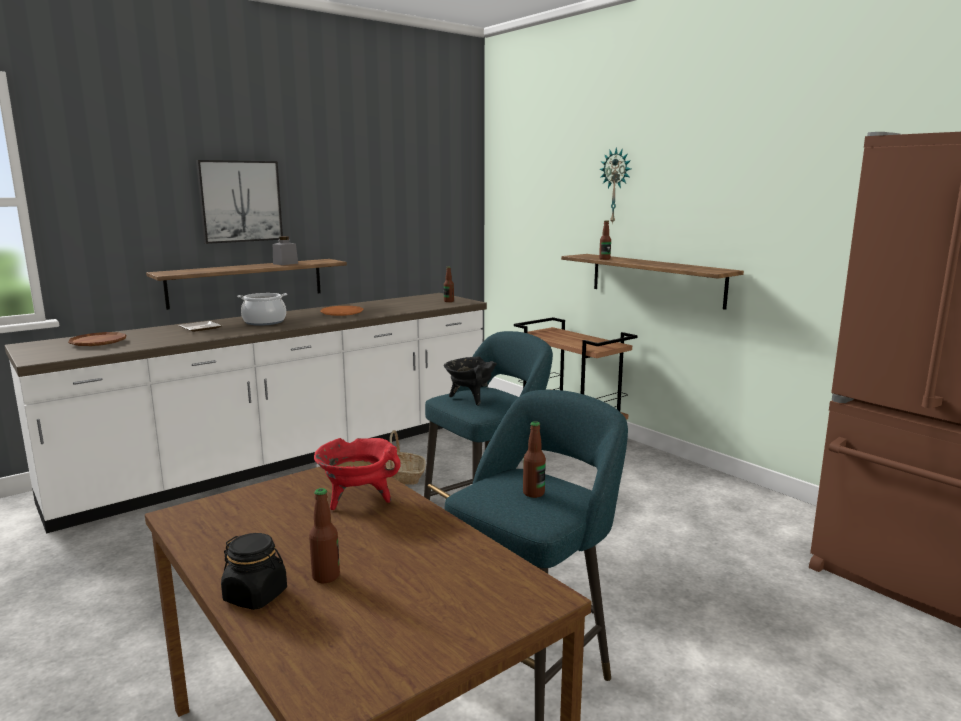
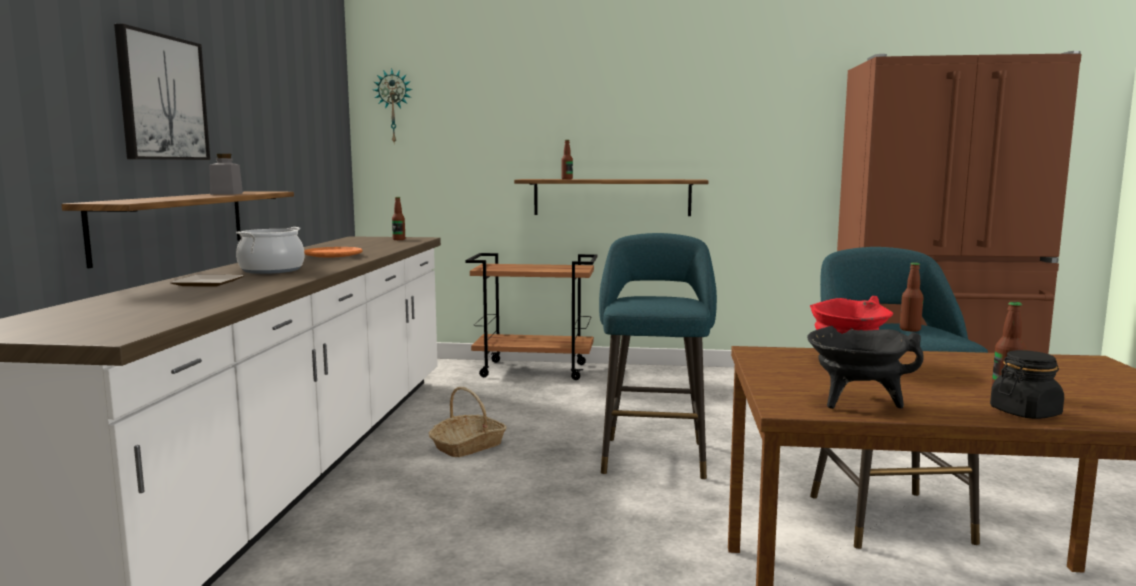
camera: 45 degrees left, 5 degrees down
brown plate [68,332,126,346] -> none
black cooking pot [444,356,497,406] -> black cooking pot moved to [807,326,923,409]
wall clock [599,147,631,225] -> wall clock moved to [373,68,412,145]

